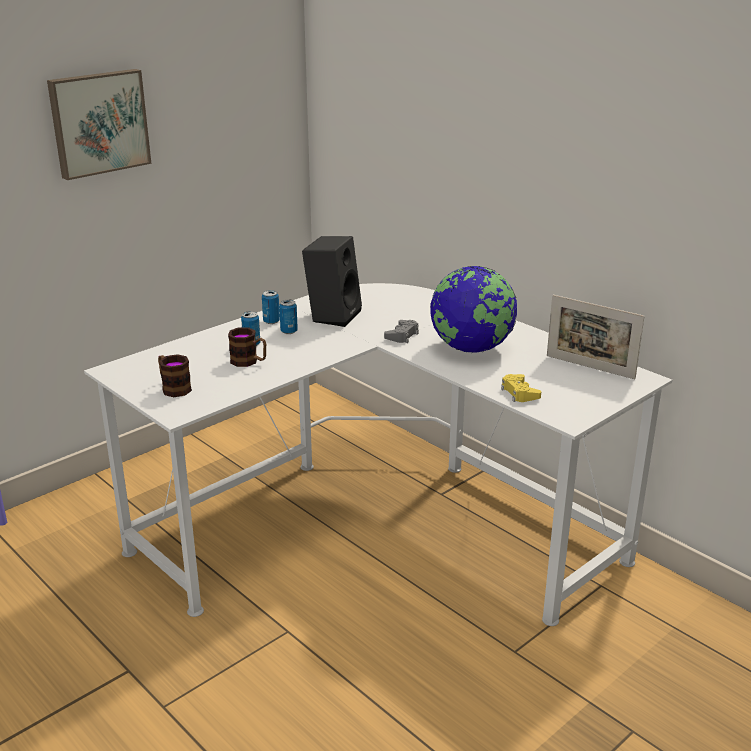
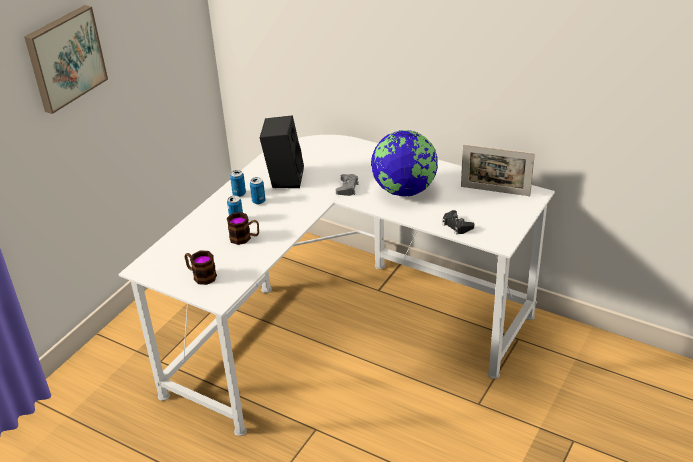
camera: 15 degrees left, 10 degrees up
yellow game controller [501,374,541,402] -> black game controller [442,210,474,235]

